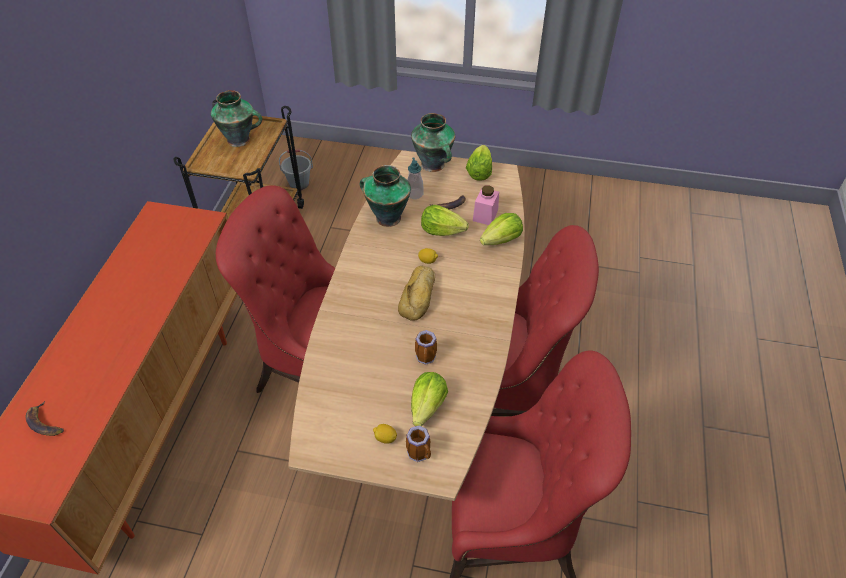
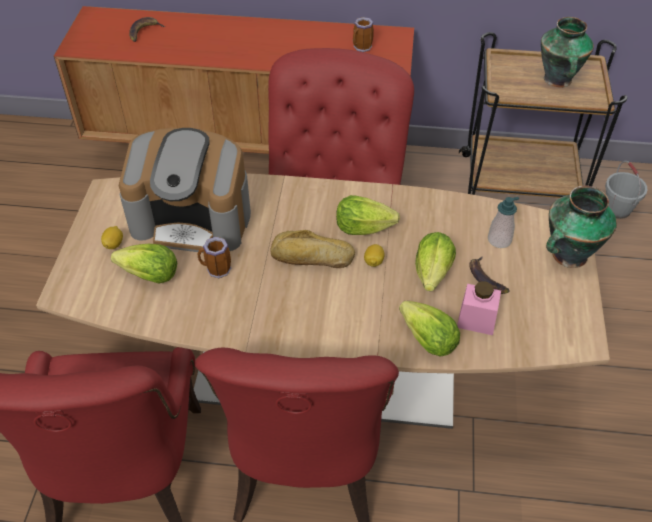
camera: 85 degrees right, 0 degrees up
vase [360,165,411,227] -> none
mug [406,426,431,462] -> mug moved to [353,17,374,52]
lettuce [466,145,492,181] -> lettuce moved to [336,195,400,235]
none -> coffee machine [118,128,251,253]

